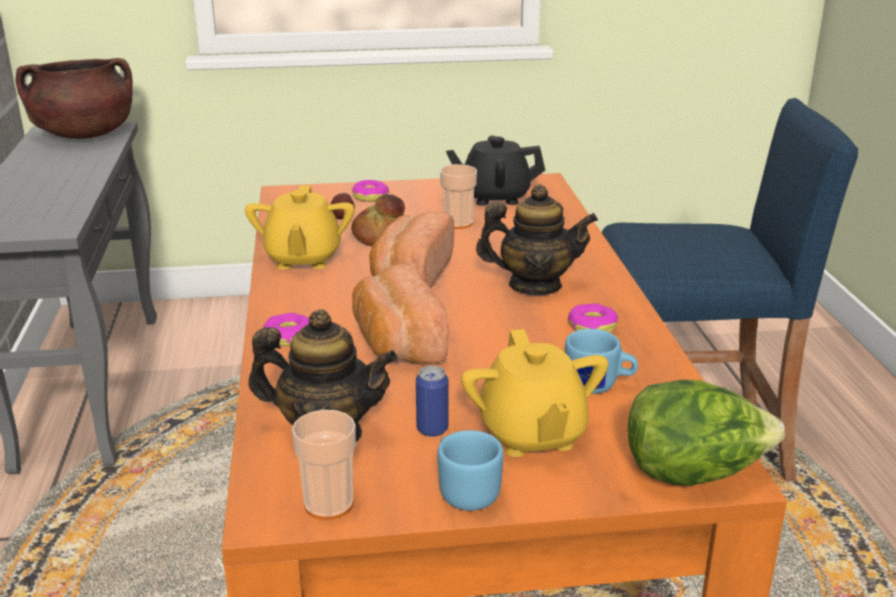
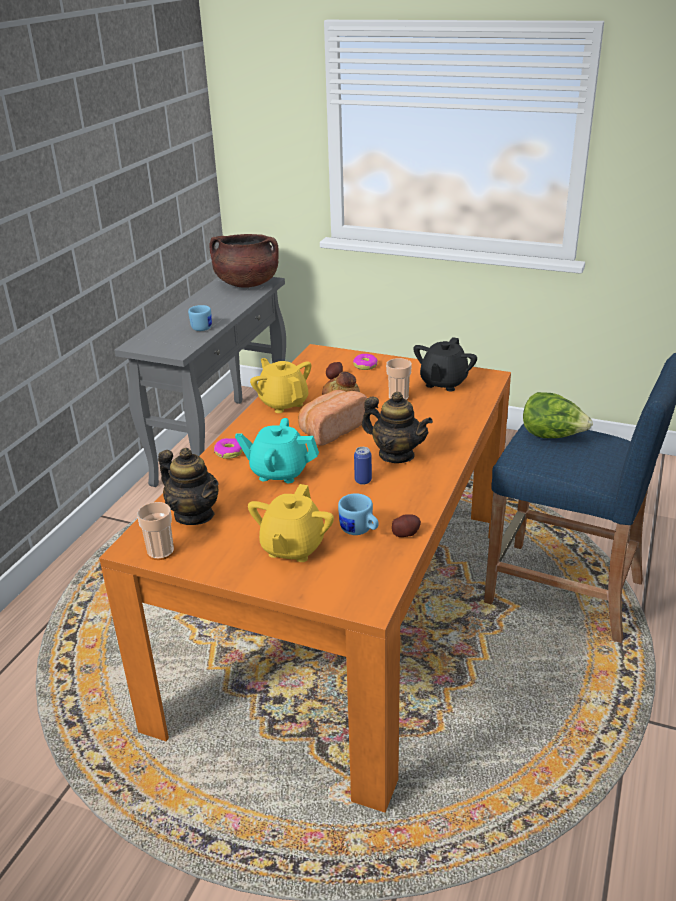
camera: 30 degrees right, 5 degrees up
yellow teapot [245,185,355,270] -> yellow teapot turned 120 degrees clockwise [250,358,311,413]
bread [352,264,449,364] -> turquoise teapot [235,418,319,483]
can [416,366,448,437] -> can moved to [354,447,372,485]
blue mug [437,430,504,511] -> blue mug moved to [188,305,212,331]
black teapot [446,136,545,206] -> black teapot turned 90 degrees counterclockwise [413,337,477,391]
donut [568,303,618,333] -> none
lettuce [628,380,785,486] -> lettuce moved to [523,392,593,438]
none -> potato [392,514,421,537]

